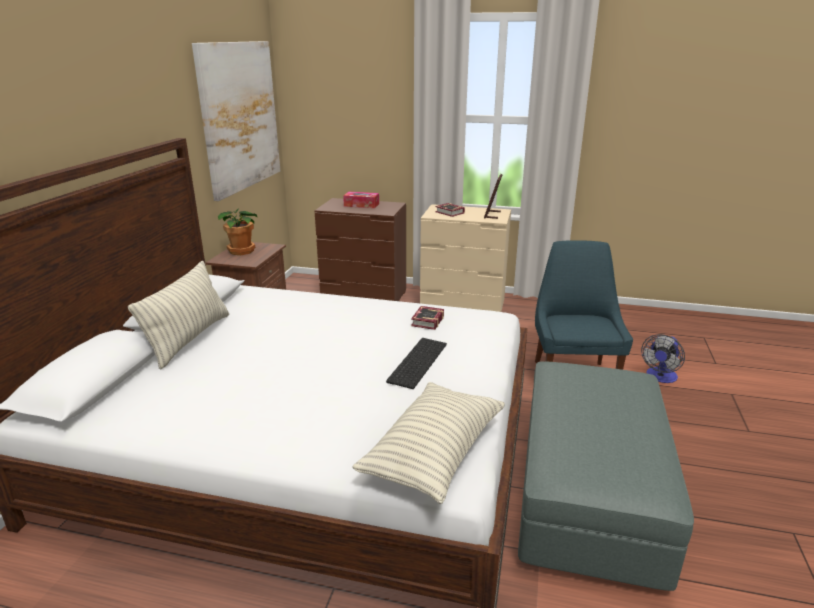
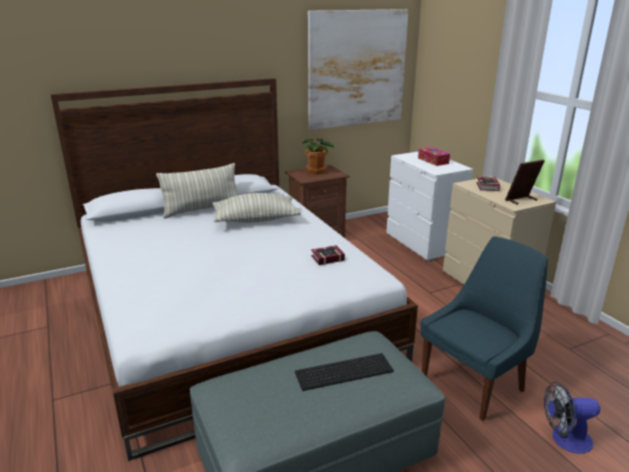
camera: 50 degrees right, 0 degrees up
brown dresser [315,198,406,301] -> white dresser [386,151,473,261]
pillow [352,382,505,504] -> pillow moved to [212,193,301,223]
keyboard [386,338,447,389] -> keyboard moved to [295,353,394,391]

